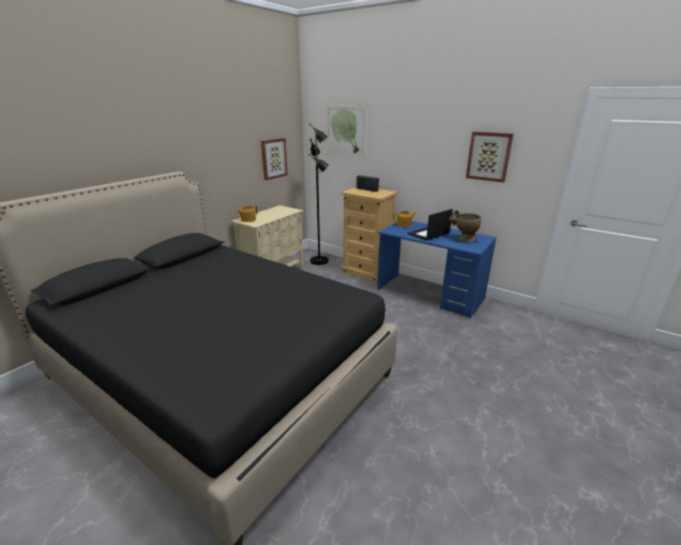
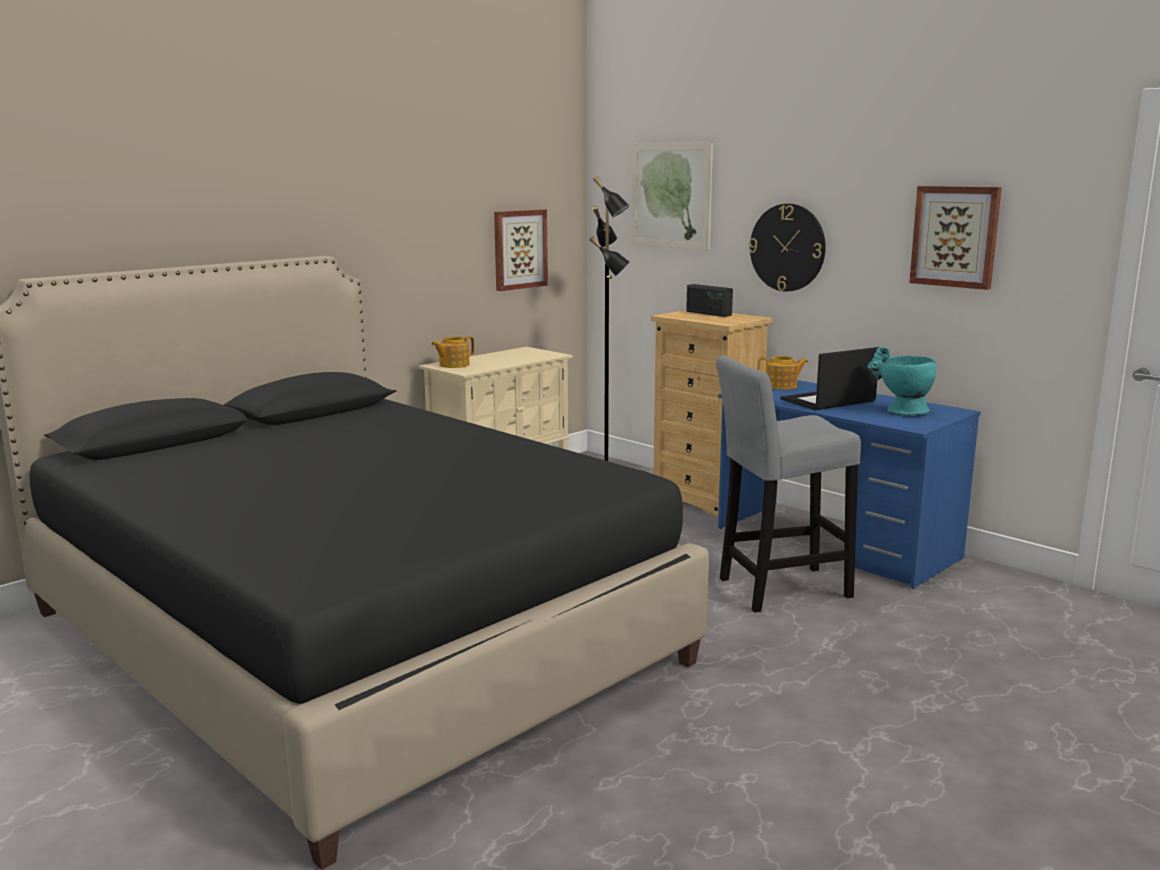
camera: 10 degrees right, 10 degrees down
beige vase [449,210,481,242] -> turquoise vase [867,347,936,415]
none -> grey stool [716,356,861,612]
none -> wall clock [749,204,826,292]

